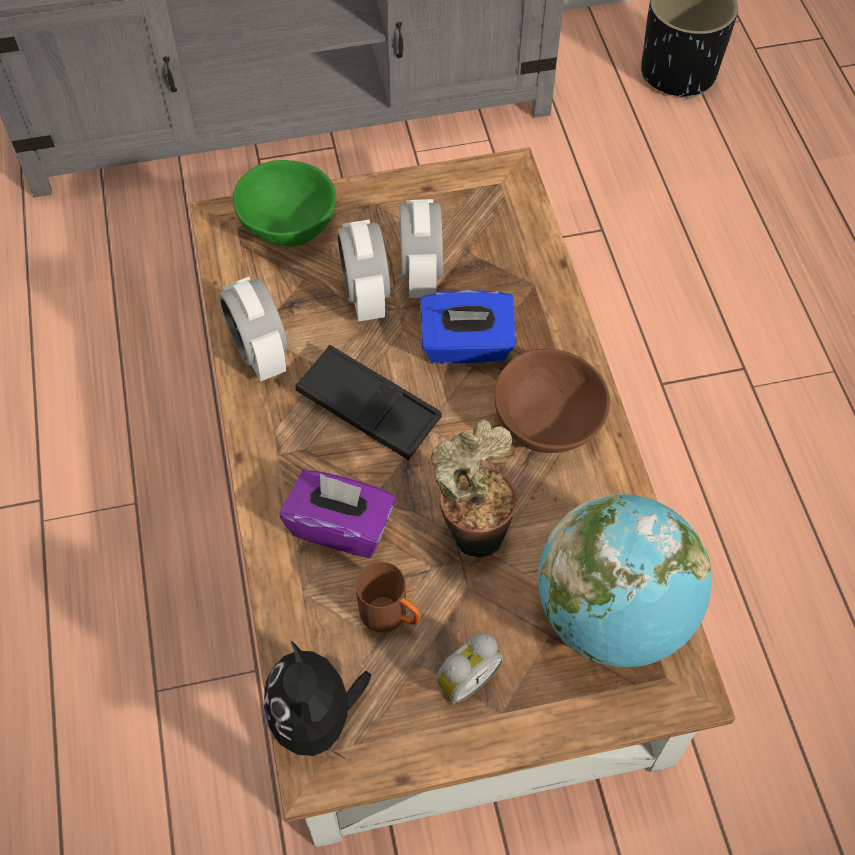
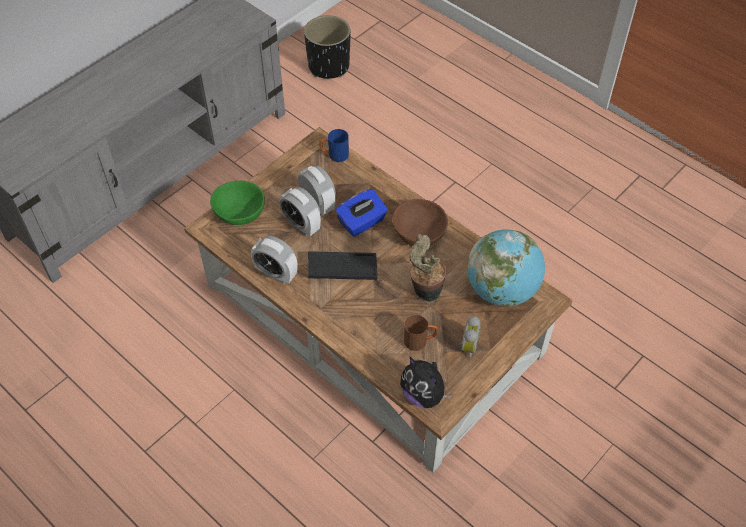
camera: 35 degrees left, 5 degrees down
purple tissue box [279,470,396,558] -> none
none -> blue mug [320,129,349,162]

